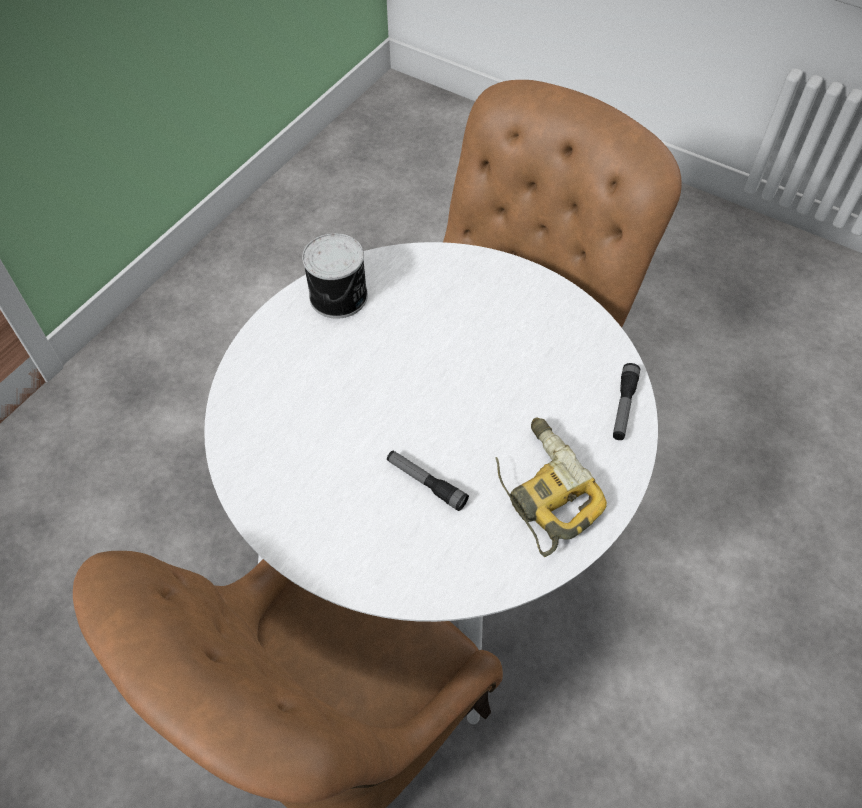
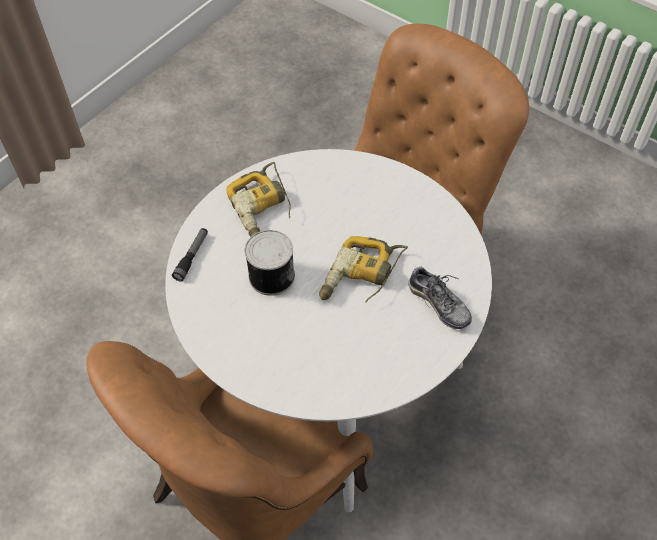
camera: 175 degrees left, 0 degrees up
can [302,233,368,319] -> can moved to [245,230,295,296]
flashlight [387,451,469,511] -> none
none -> power drill [319,236,408,303]
none -> shoe [408,265,472,329]

